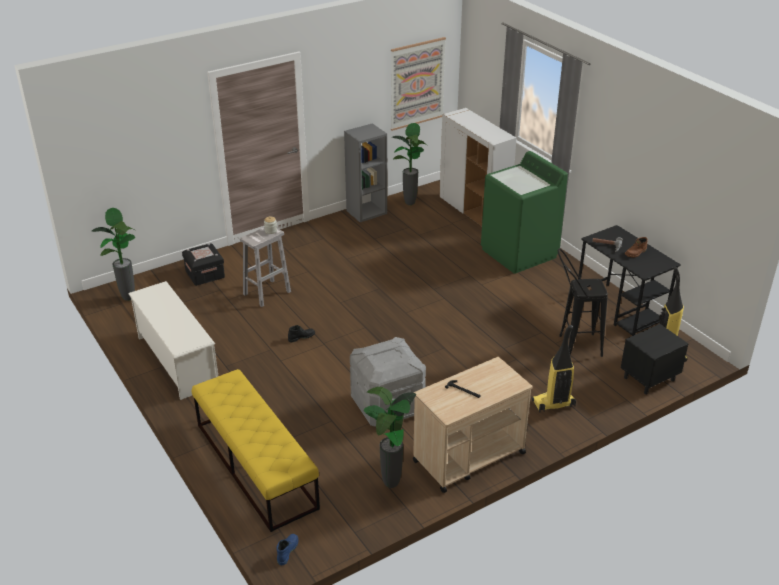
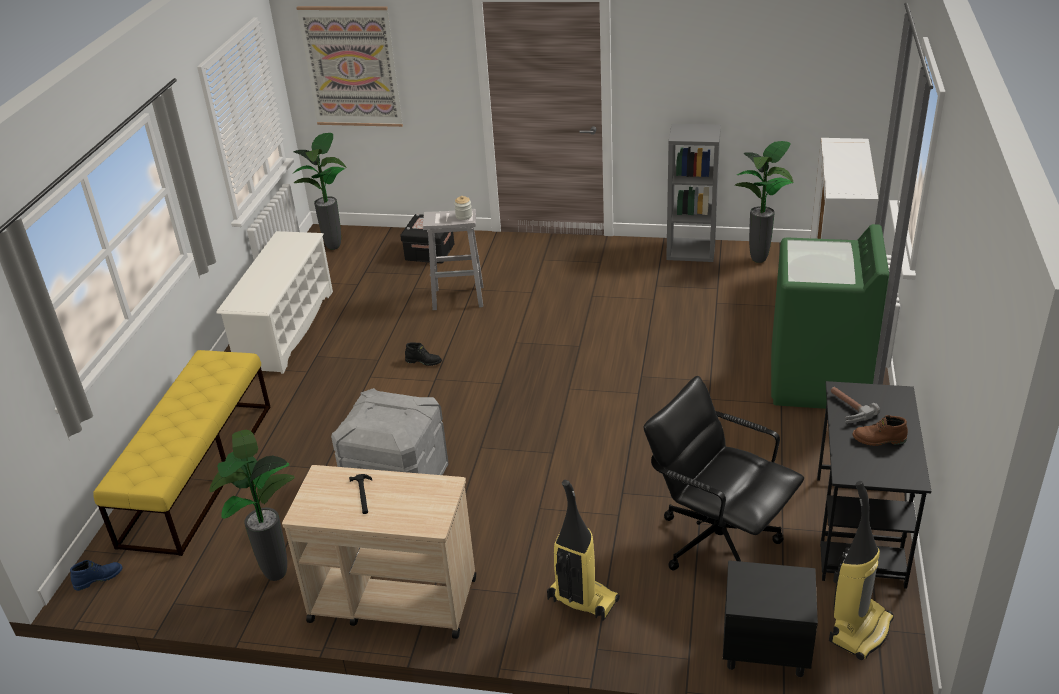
camera: 45 degrees right, 0 degrees up
picture [391,37,446,131] -> picture moved to [296,6,403,127]
black stool [558,249,608,357] -> black office chair [644,376,804,570]

